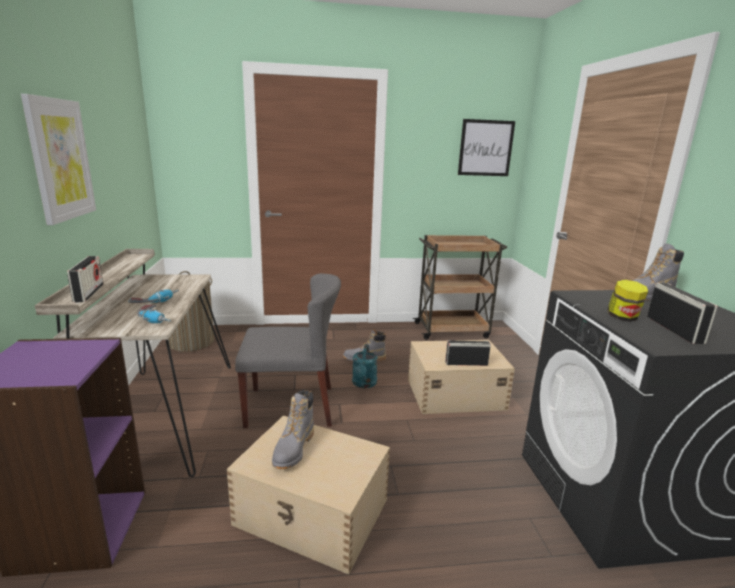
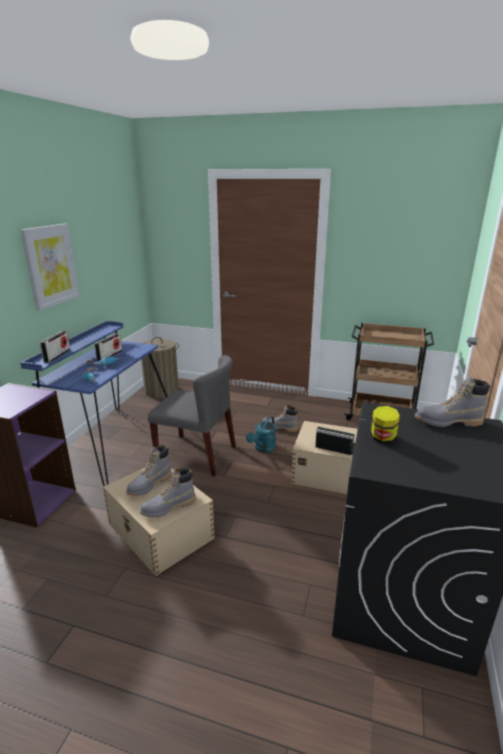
camera: 25 degrees right, 5 degrees up
beige desk [35,249,231,477] -> blue desk [20,321,167,486]
picture [458,119,515,176] -> none
radio [647,283,718,344] -> radio moved to [94,334,122,361]
none -> grey boot [140,468,196,517]

